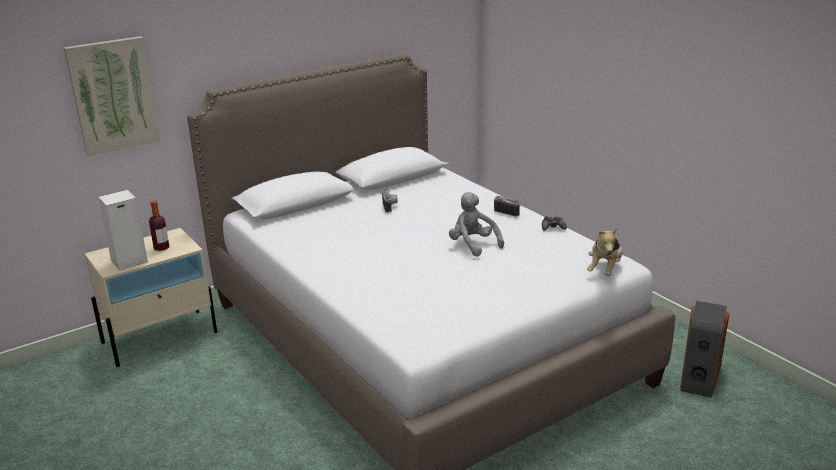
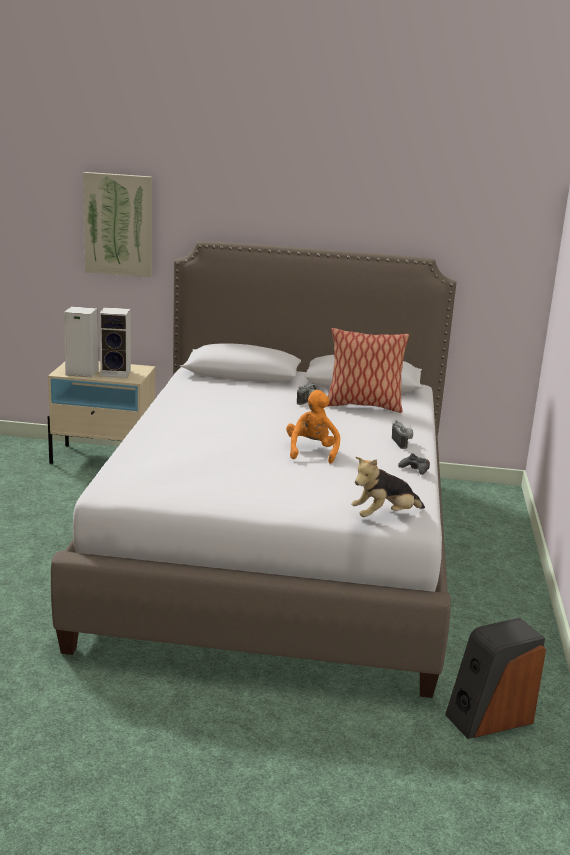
camera: 40 degrees right, 5 degrees down
bottle [149,200,170,251] -> speaker [100,307,131,378]
grey plush toy [449,192,504,257] -> orange plush toy [286,390,340,464]
none -> pillow [328,328,409,413]

